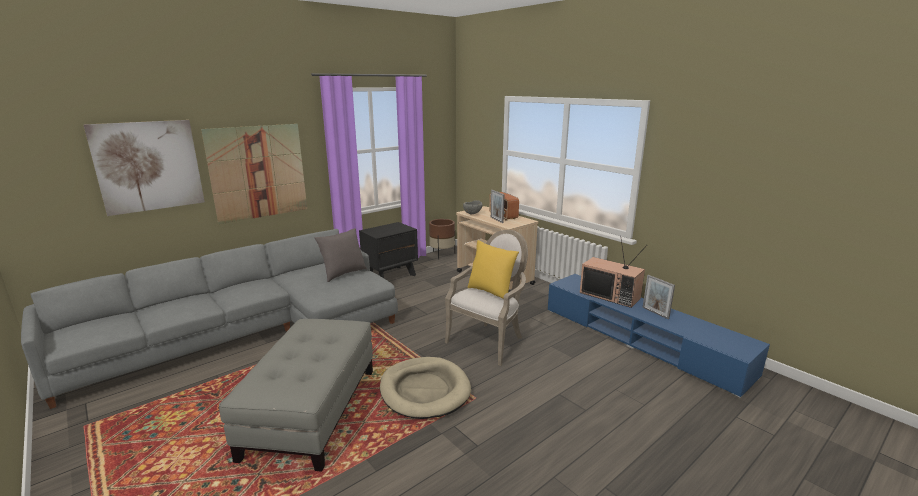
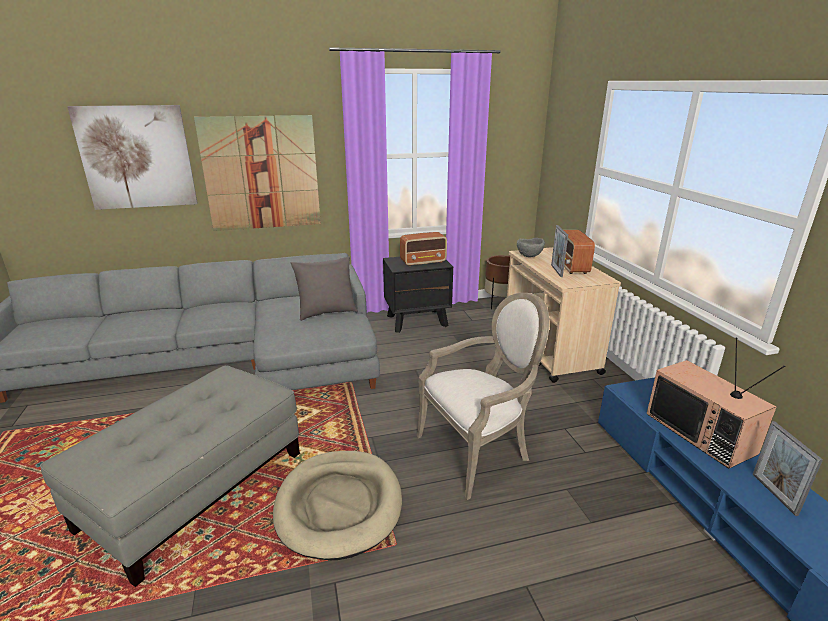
camera: 25 degrees right, 5 degrees up
yellow pillow [467,240,519,298] -> none
none -> radio [400,232,447,266]

